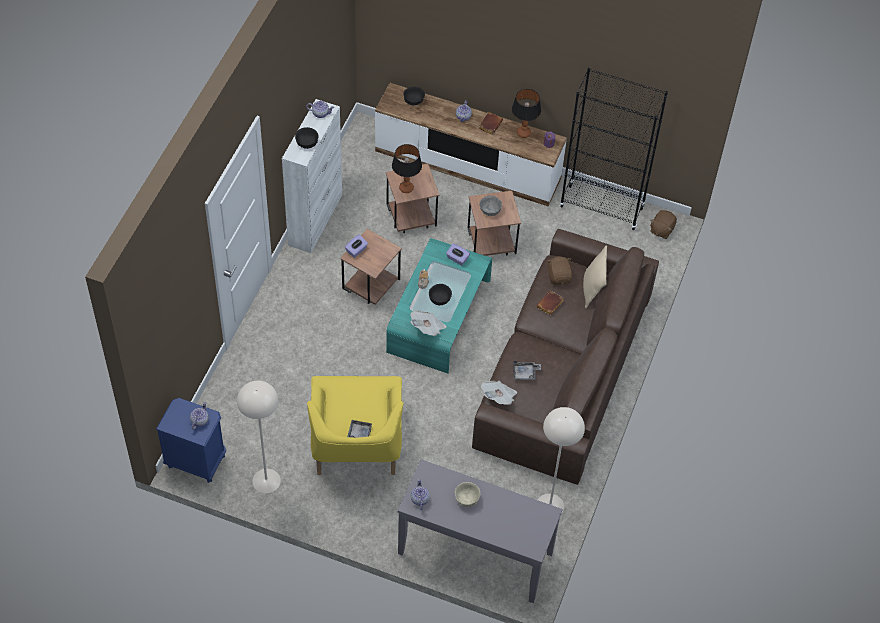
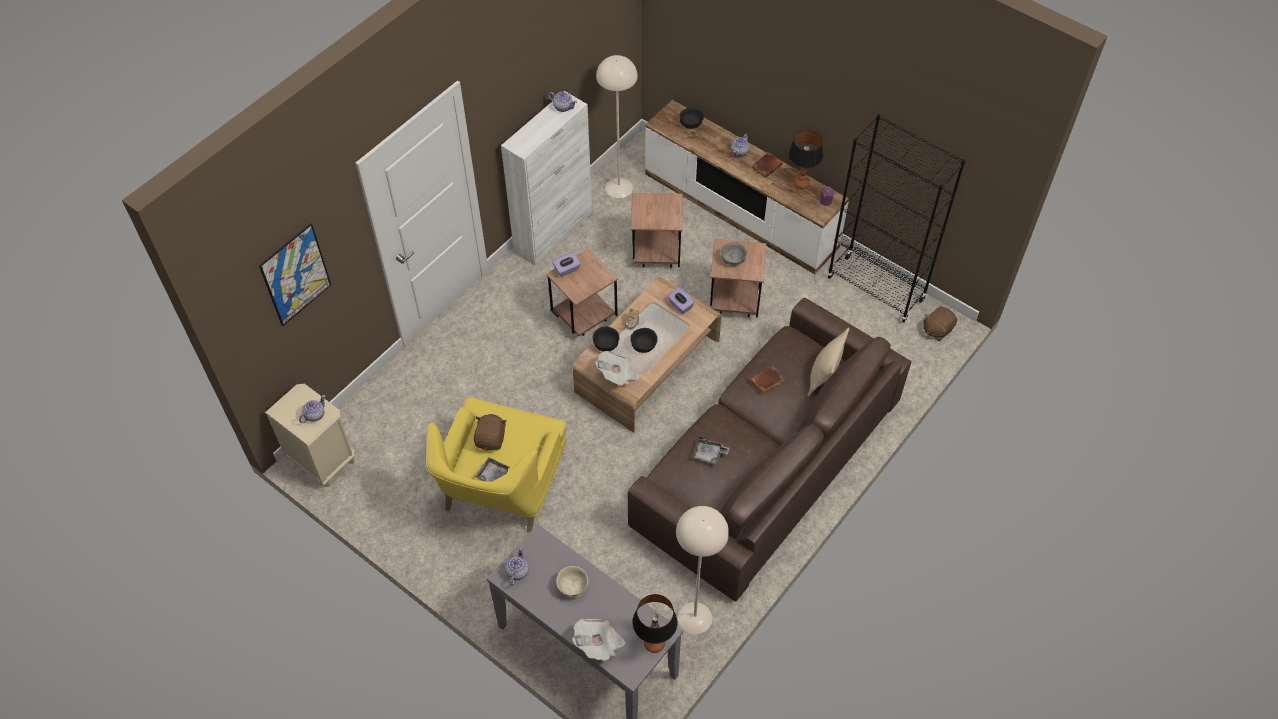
camera: 20 degrees right, 0 degrees up
blue nightstand [156,398,226,483] -> beige nightstand [265,384,355,487]
beige floor lamp [237,381,281,494] -> beige floor lamp moved to [596,55,638,198]
black bowl [295,127,319,149] -> black bowl moved to [592,327,620,352]
turquoise coffee table [386,238,492,374] -> brown coffee table [573,276,722,433]
table lamp [392,144,422,193] -> table lamp moved to [632,594,678,653]
newspaper [481,381,517,405] -> newspaper moved to [572,619,625,661]
brown plush toy [547,256,573,285] -> brown plush toy moved to [474,414,506,450]
none -> picture [259,223,331,326]

